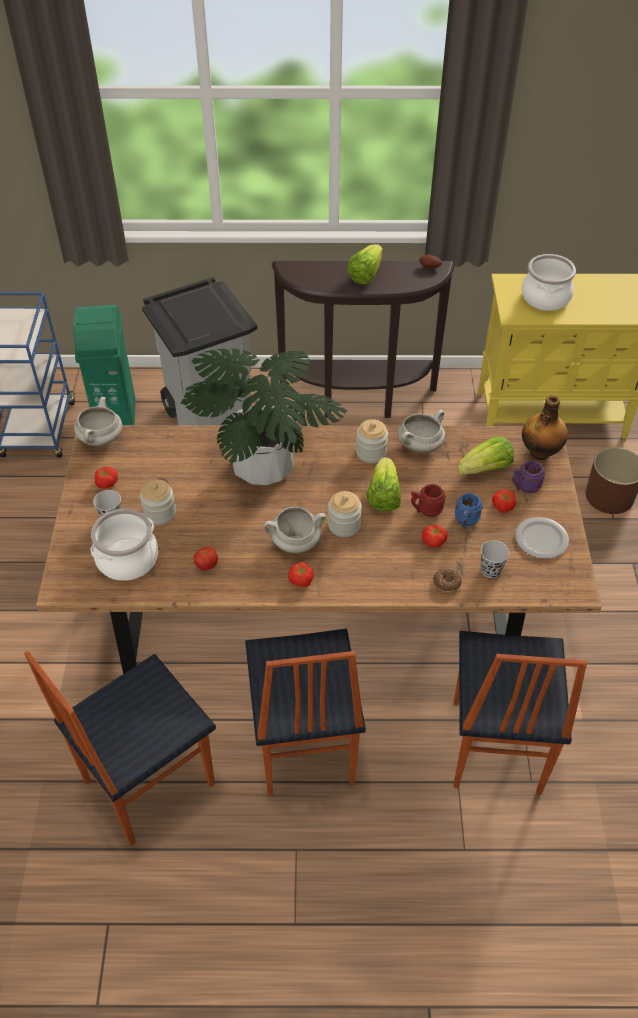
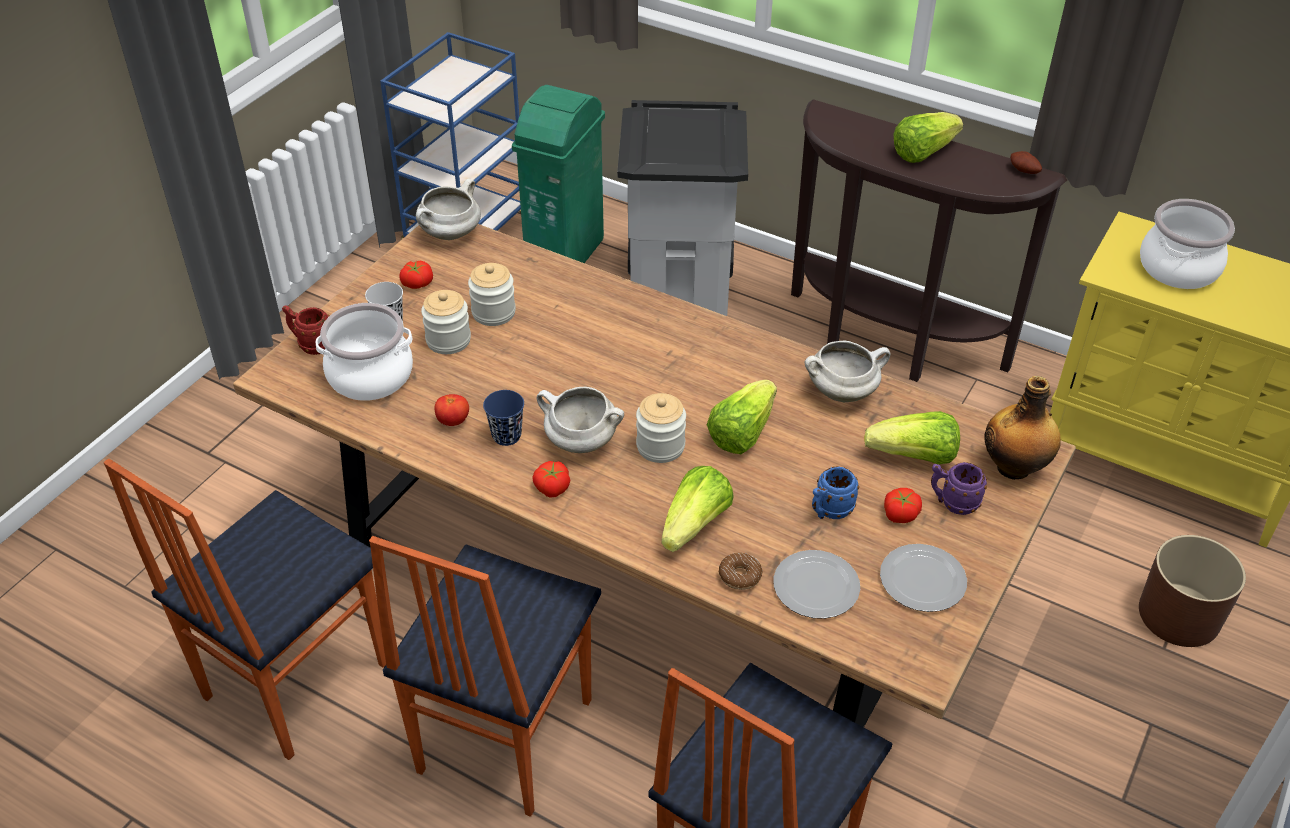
camera: 30 degrees right, 5 degrees down
chair [24,650,216,846] -> chair turned 45 degrees counterclockwise [104,459,386,760]
potted plant [181,348,347,485] -> none
jar [356,419,388,463] -> jar moved to [468,263,516,326]
red mug [411,484,446,517] -> red mug moved to [282,305,329,355]
tomato [422,525,448,548] -> none
black cup [481,540,510,578] -> plate [773,550,860,619]
none -> blue cup [483,390,524,446]
none -> lettuce [661,466,734,552]

